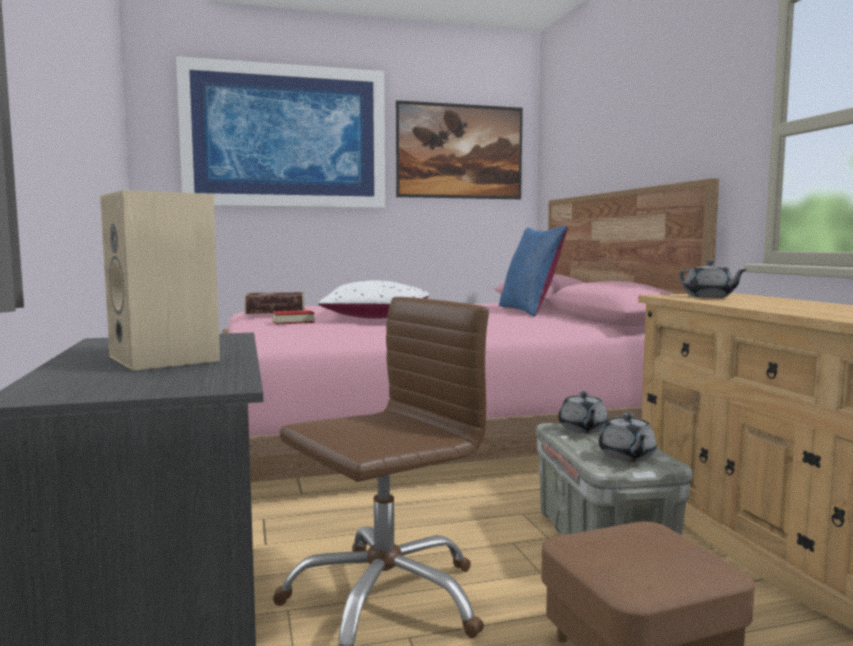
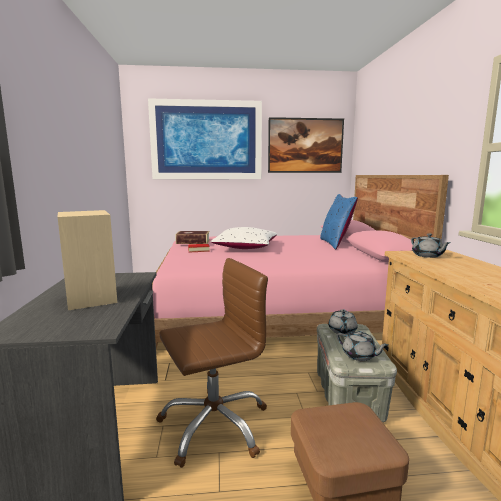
camera: 10 degrees right, 5 degrees up
grey teapot [599,413,657,461] -> grey teapot turned 60 degrees counterclockwise [337,331,388,361]

